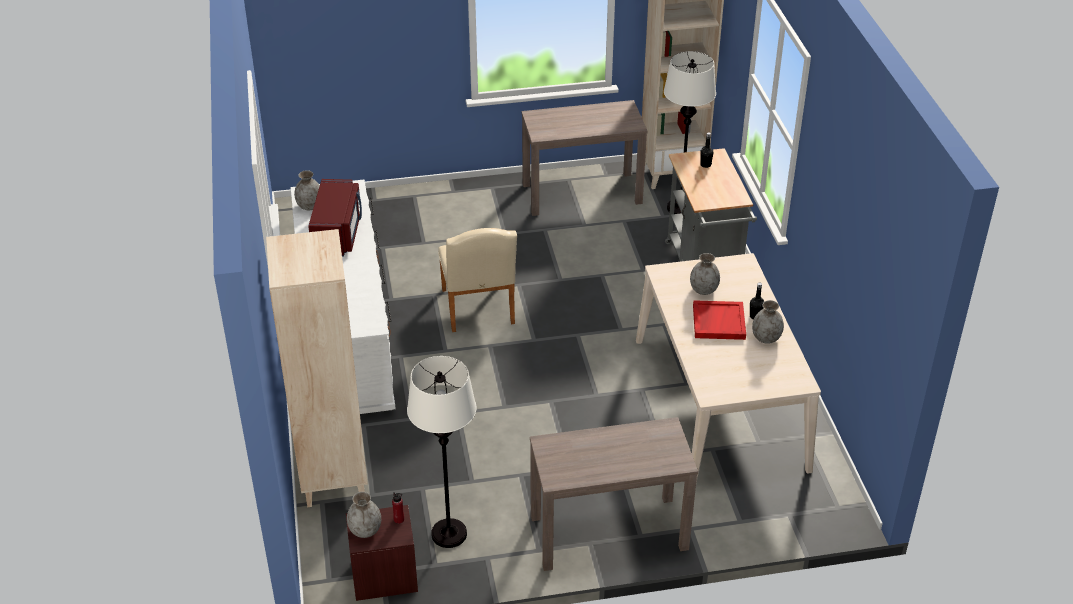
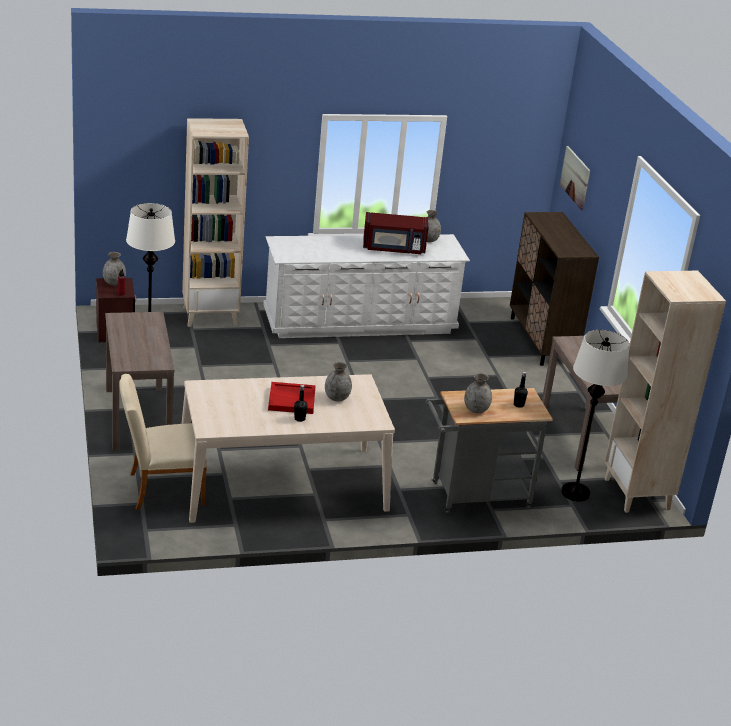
camera: 85 degrees right, 10 degrees down
beige chair [438,228,517,332] -> beige chair moved to [119,374,207,510]
grey vase [752,300,784,344] -> grey vase moved to [464,373,492,413]
none -> brown cabinet [510,212,599,366]
none -> picture [560,146,590,210]

